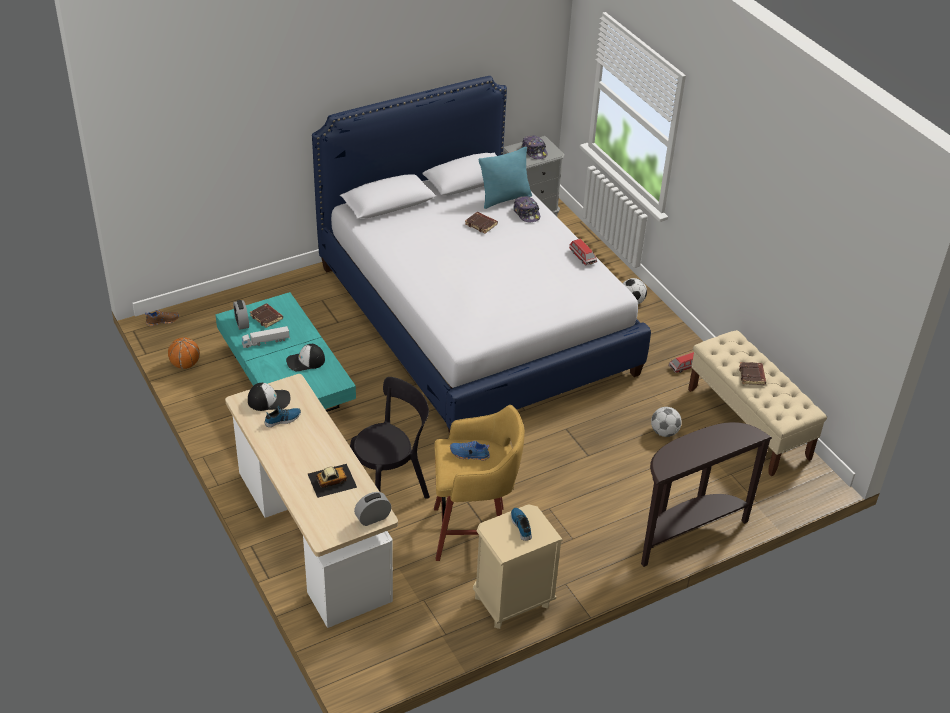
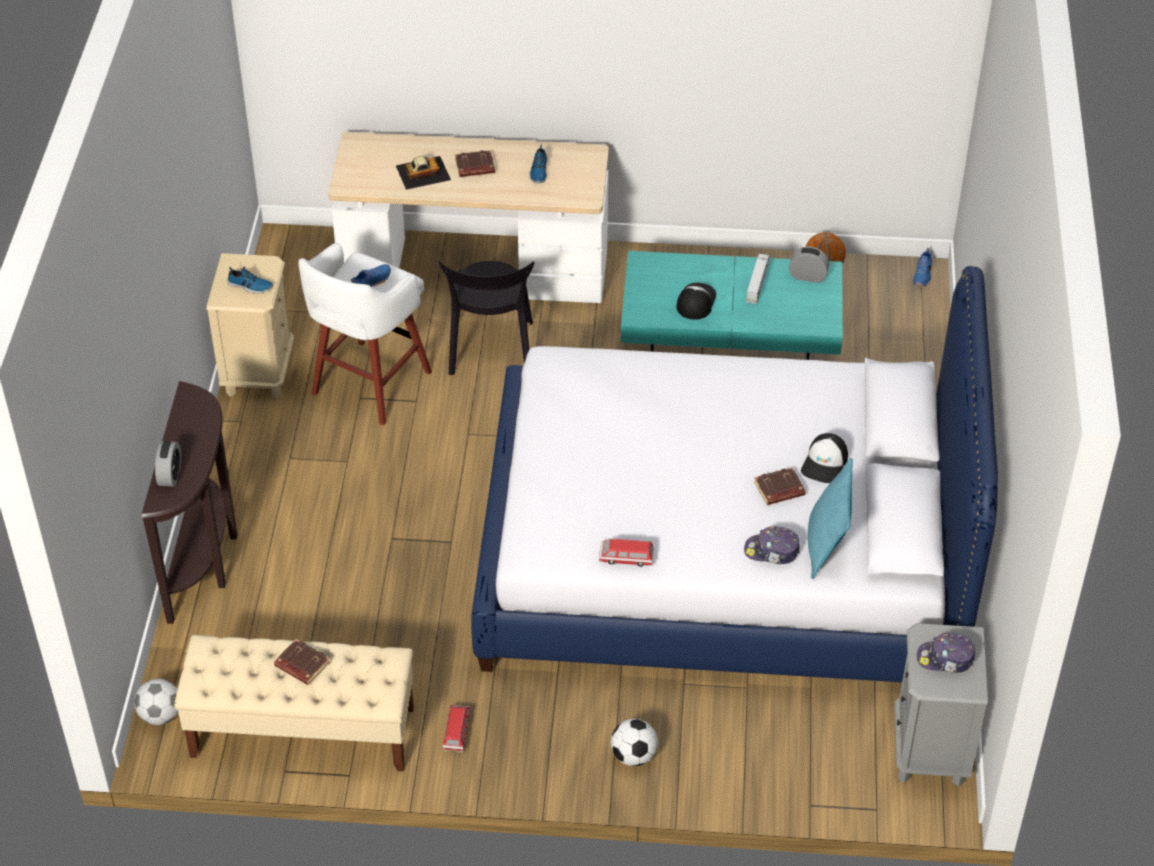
camera: 125 degrees right, 5 degrees up
brown shoe [145,310,179,326] -> blue shoe [913,248,932,286]
cap [248,383,290,411] -> cap moved to [801,433,848,483]
brown book [250,304,283,328] -> brown book moved to [455,150,495,177]
toy car [308,464,357,498] -> toy car turned 120 degrees counterclockwise [396,156,451,190]
alarm clock [354,492,391,526] -> alarm clock moved to [155,441,181,487]
yellow stool [434,405,525,561] -> white stool [298,243,432,425]
football [651,407,682,437] -> football moved to [134,679,178,725]

